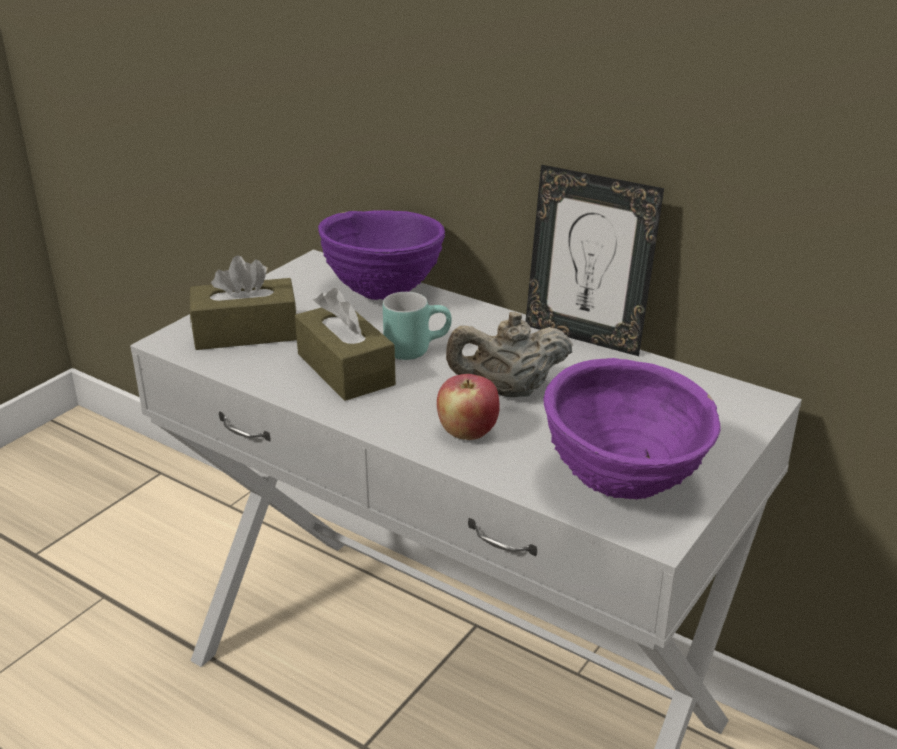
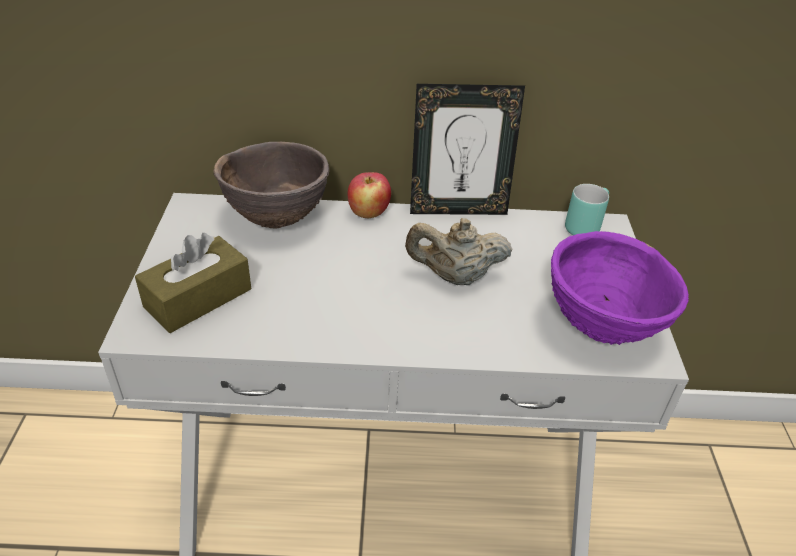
camera: 35 degrees left, 10 degrees up
brown tissue box [295,288,396,401] -> none
purple bowl [318,210,445,300] -> brown bowl [213,142,329,229]
turquoise mug [383,292,452,360] -> turquoise mug moved to [565,184,609,235]
apple [437,374,500,440] -> apple moved to [348,172,391,218]
beige teapot [446,312,573,397] -> beige teapot turned 45 degrees clockwise [405,218,513,285]

